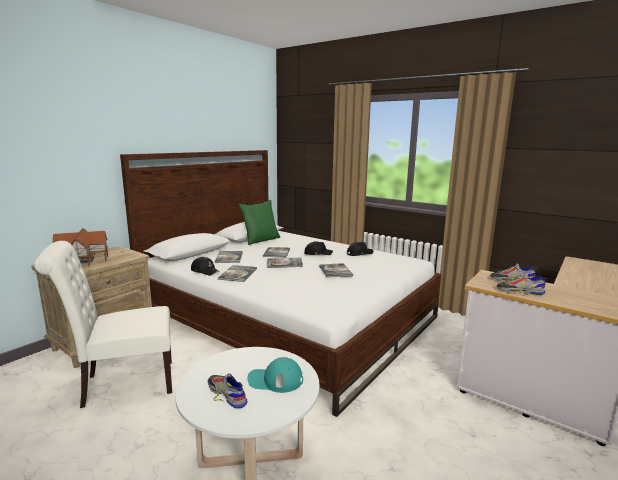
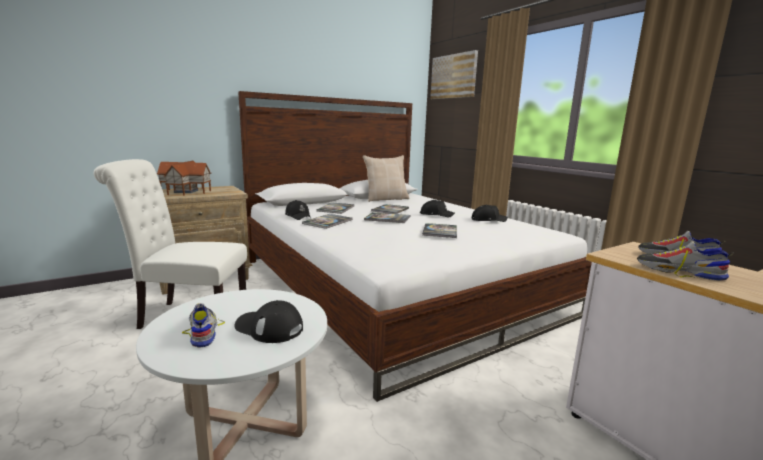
camera: 20 degrees right, 0 degrees up
green pillow [238,200,280,245] -> beige pillow [363,155,410,202]
turquoise cap [247,357,303,393] -> black cap [234,300,303,343]
none -> picture [430,50,478,99]

